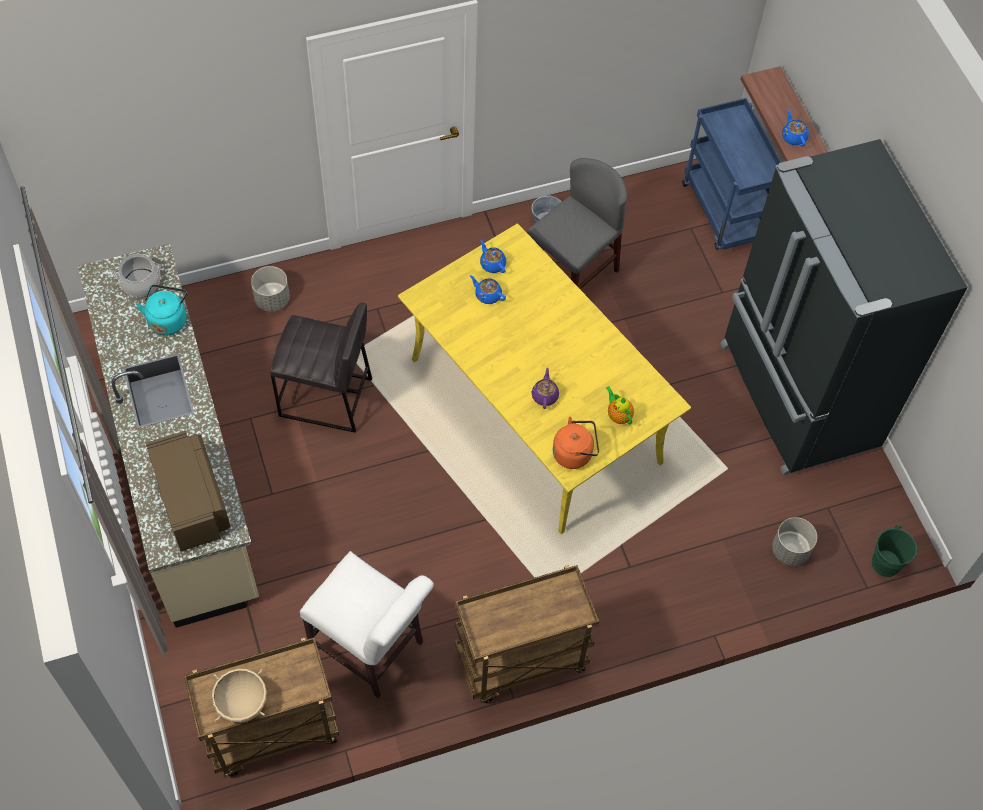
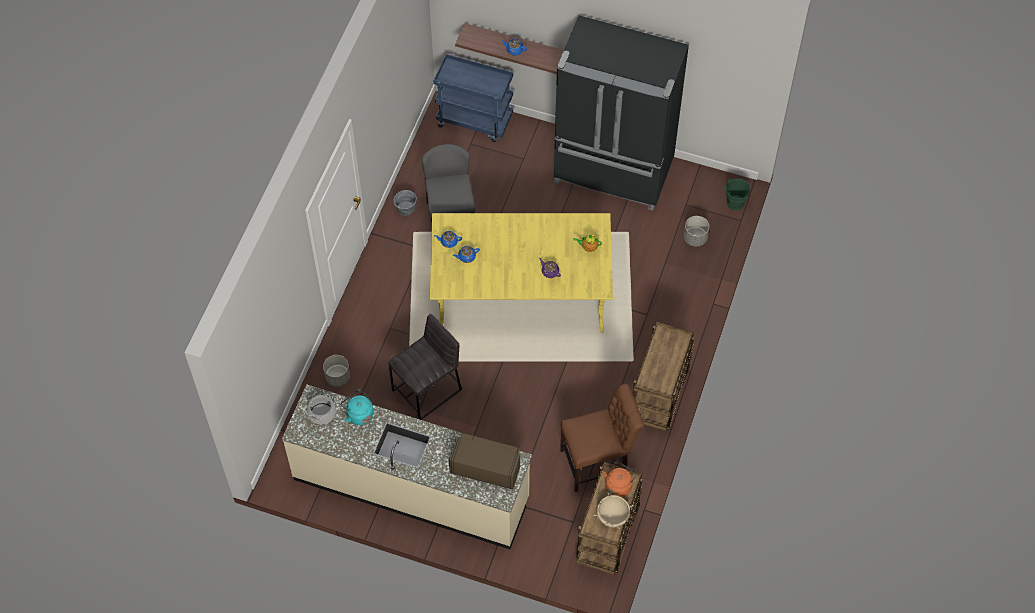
camera: 50 degrees left, 0 degrees up
white chair [300,551,434,699] -> brown chair [560,383,644,492]
orange kettle [553,417,599,469] -> orange kettle moved to [602,462,637,497]

